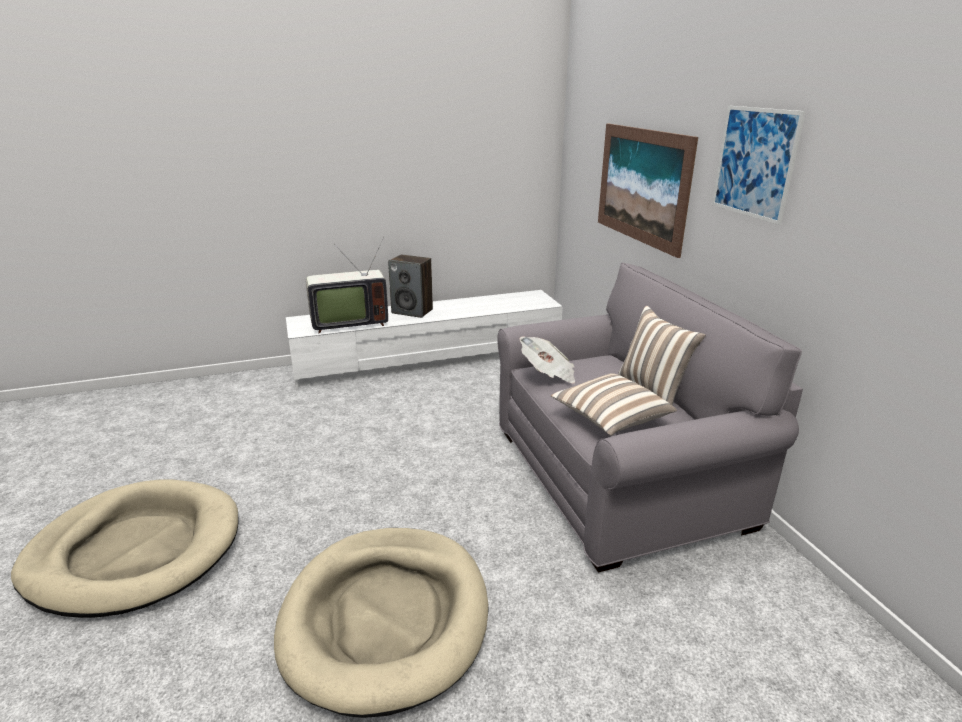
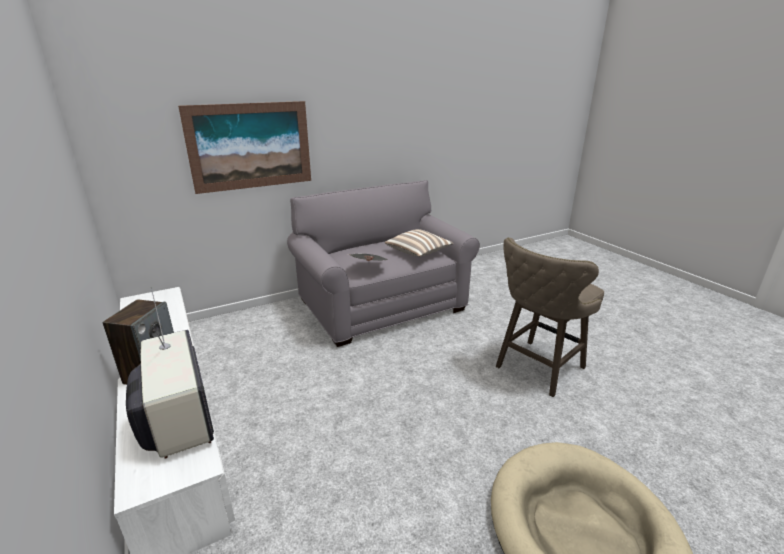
camera: 100 degrees left, 0 degrees up
beige dog bed [274,528,488,718] -> beige stool [496,238,604,397]
pillow [618,306,706,406] -> none
picture [712,106,806,225] -> none

